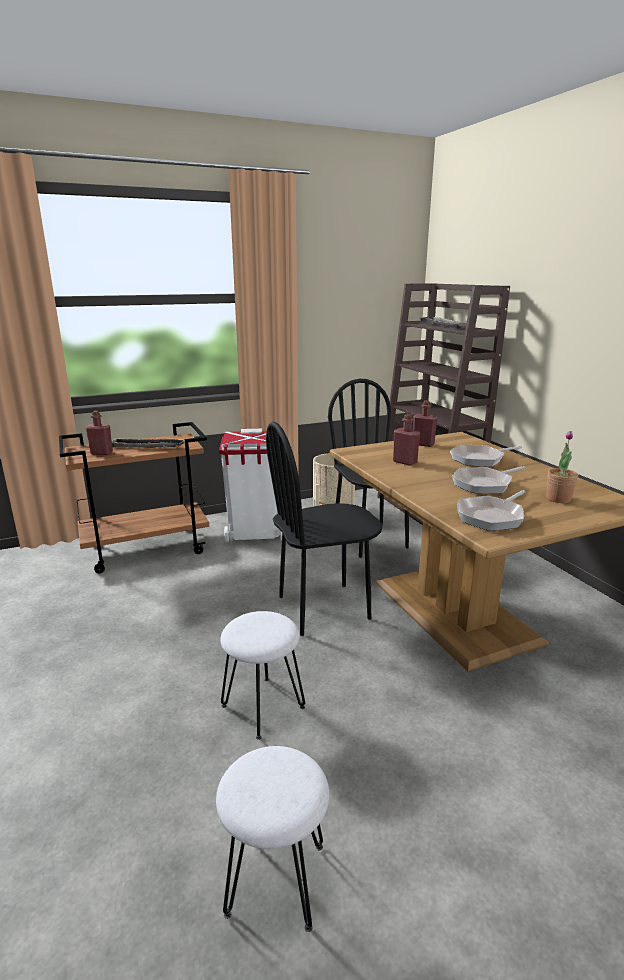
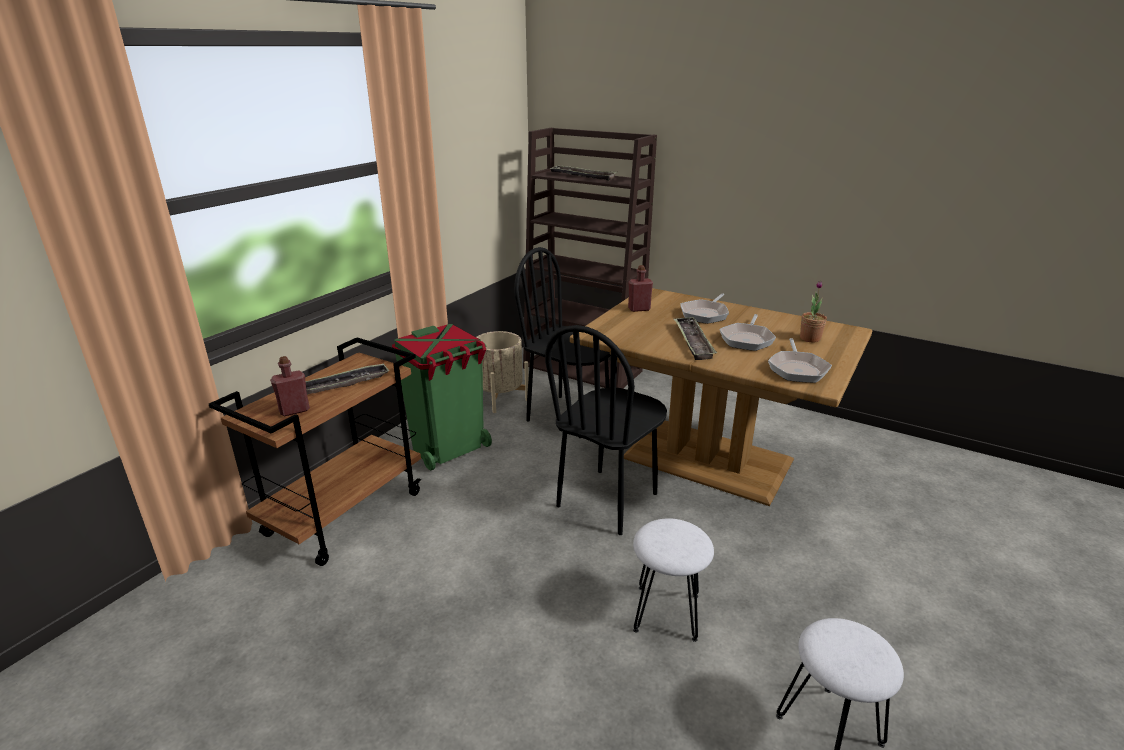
camera: 35 degrees left, 5 degrees up
white trash can [219,429,282,542] -> green trash can [392,324,492,470]
red bottle [393,414,420,466] -> none
none -> tray [674,317,717,360]

